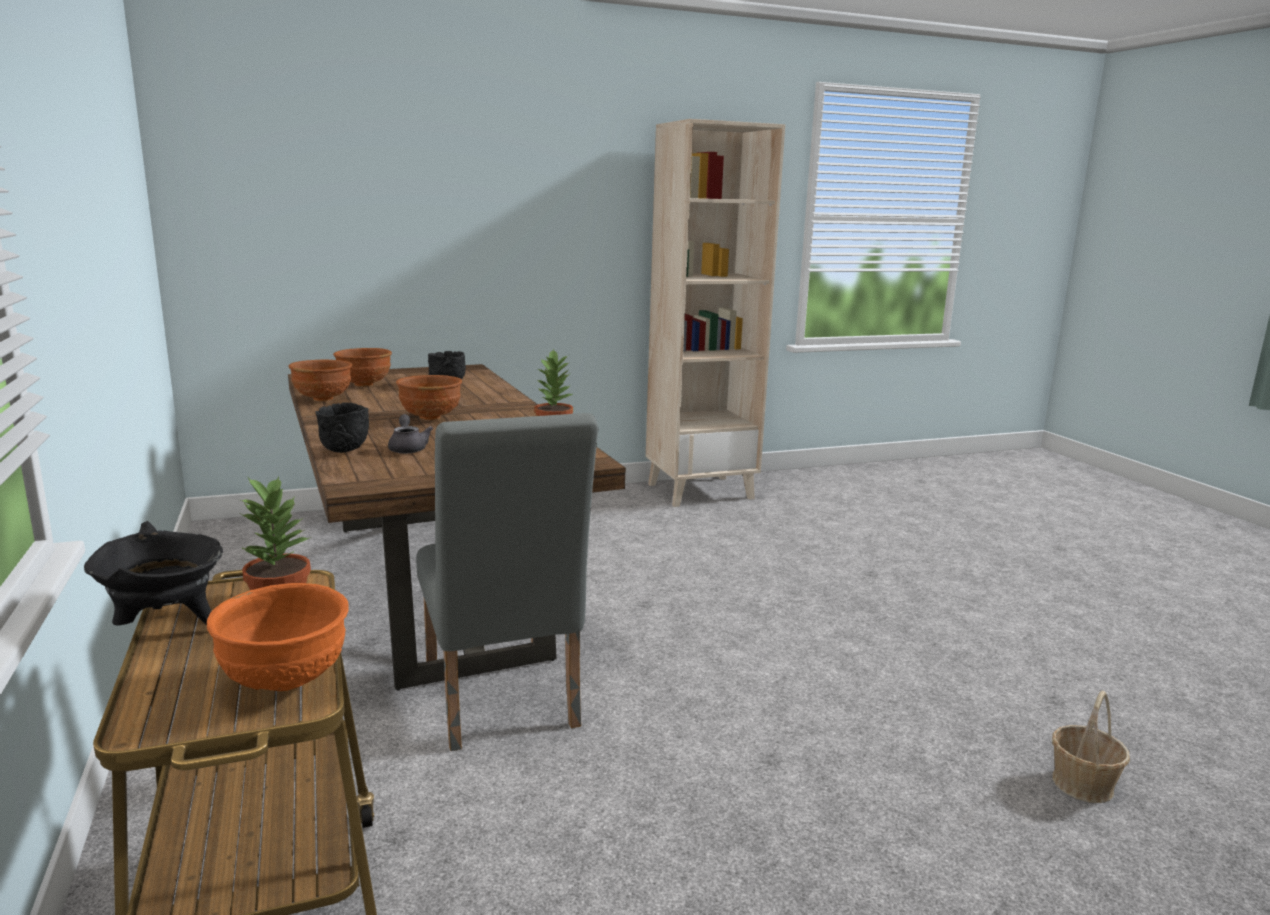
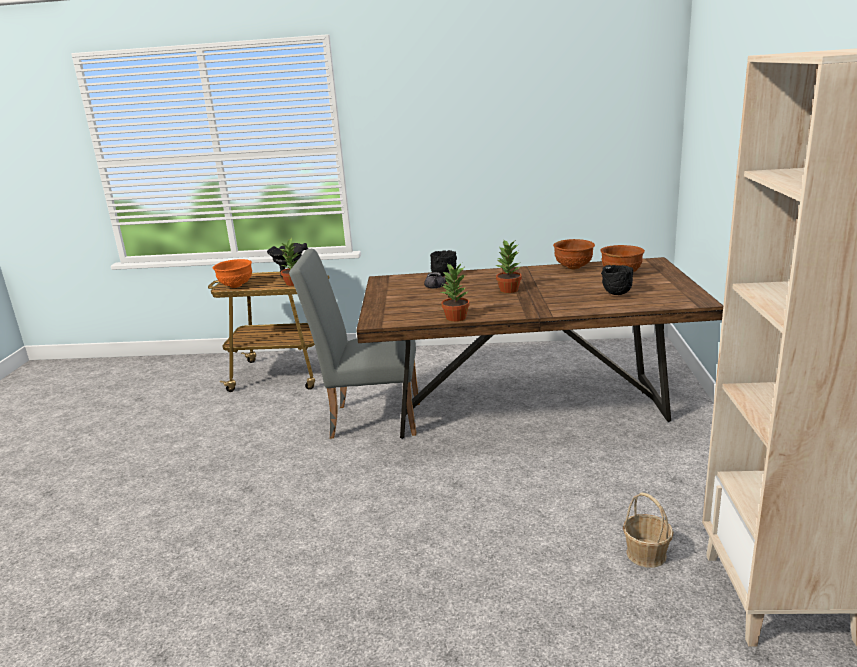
camera: 115 degrees right, 5 degrees up
brown bowl [396,375,462,420] -> potted plant [495,240,522,293]
basket [1052,691,1130,803] -> basket moved to [623,492,674,568]

